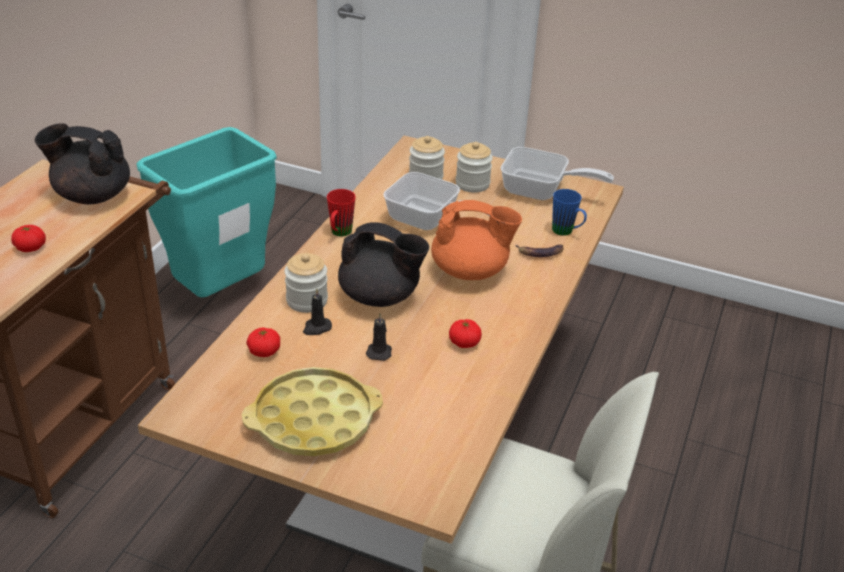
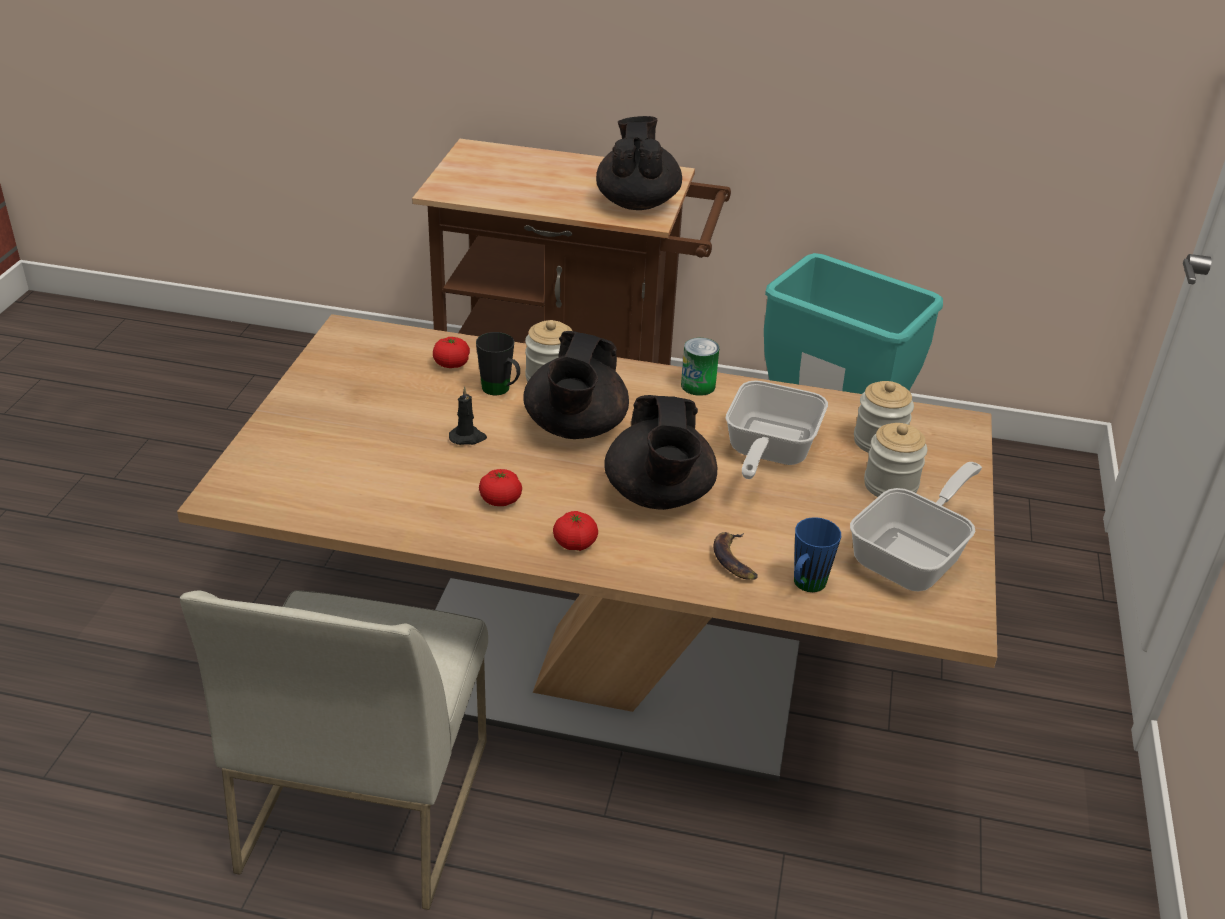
camera: 80 degrees right, 0 degrees up
tomato [11,225,46,252] -> tomato moved to [553,511,598,551]
yellow tray [242,367,383,456] -> none
black candle [303,288,332,335] -> black mug [476,332,520,395]
red mug [327,189,356,236] -> can [681,338,719,396]
orange teapot [431,200,522,280] -> black teapot [604,395,718,510]
frying pan [501,147,614,200] -> frying pan turned 150 degrees counterclockwise [850,462,982,591]

